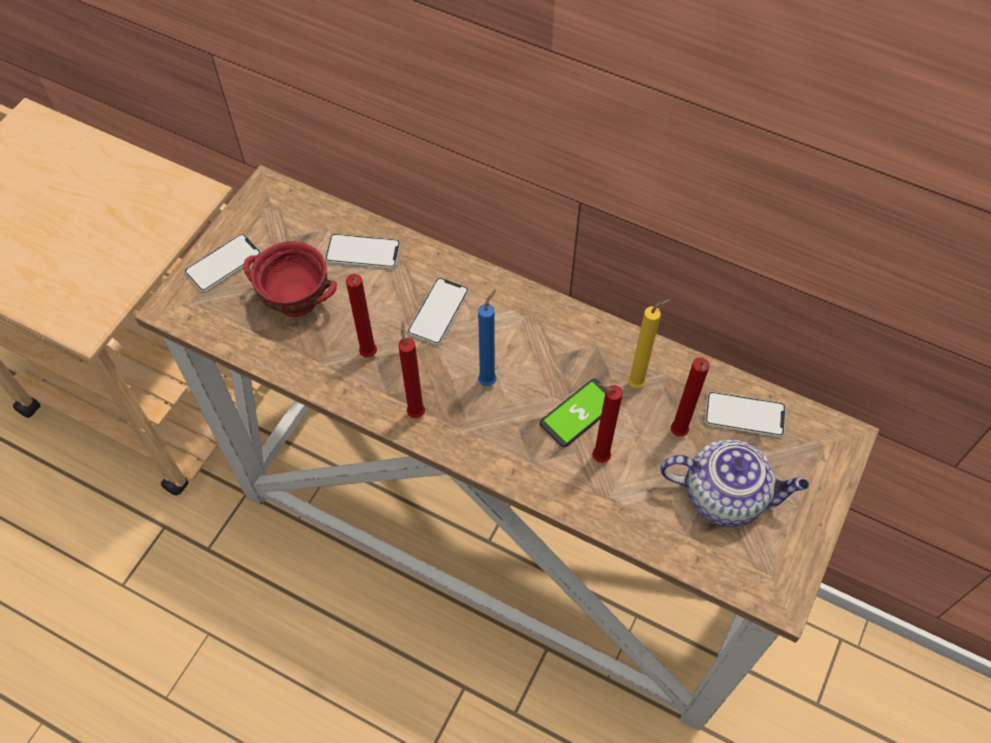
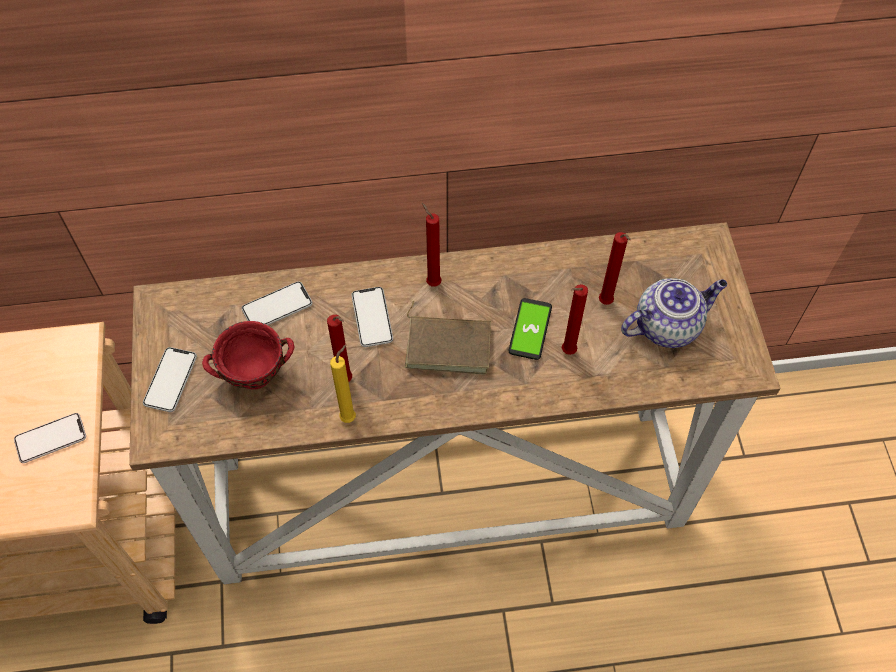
camera: 35 degrees left, 0 degrees up
red candle [398,321,425,418] -> red candle moved to [422,203,441,287]
blue candle [478,289,496,386] -> brown book [405,301,491,374]
yellow candle [628,299,671,388] -> yellow candle moved to [330,344,356,423]
phone [704,392,786,437] -> phone moved to [14,413,86,463]

